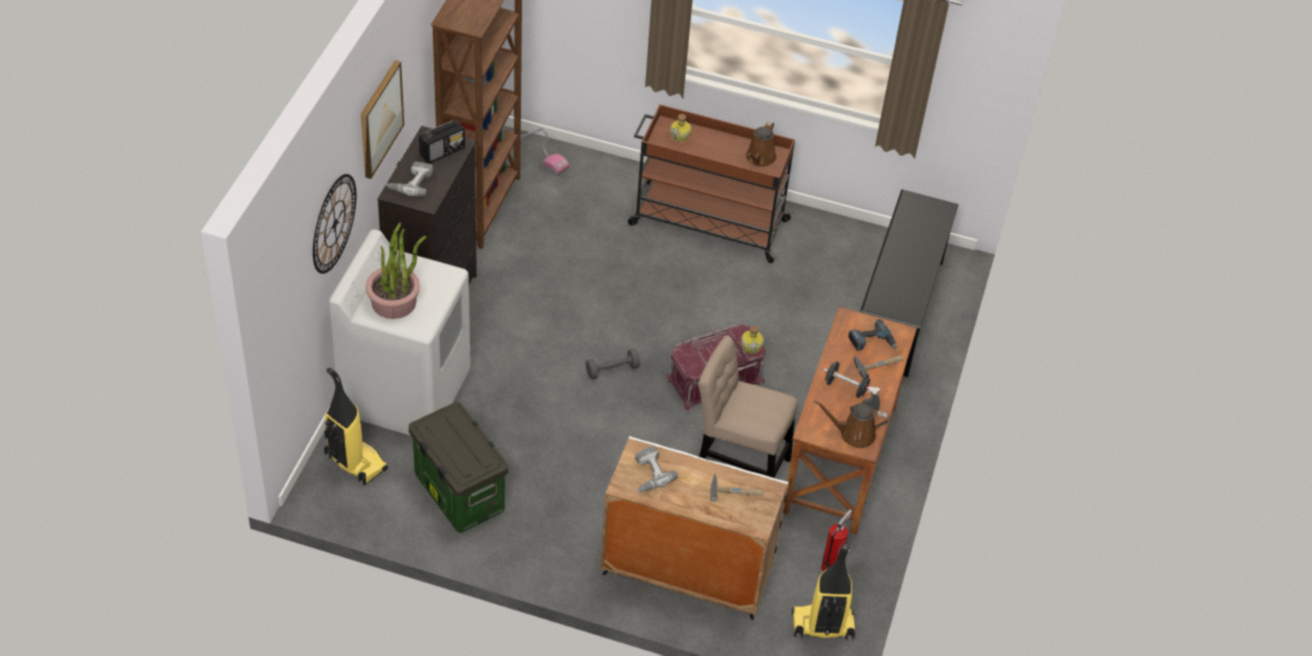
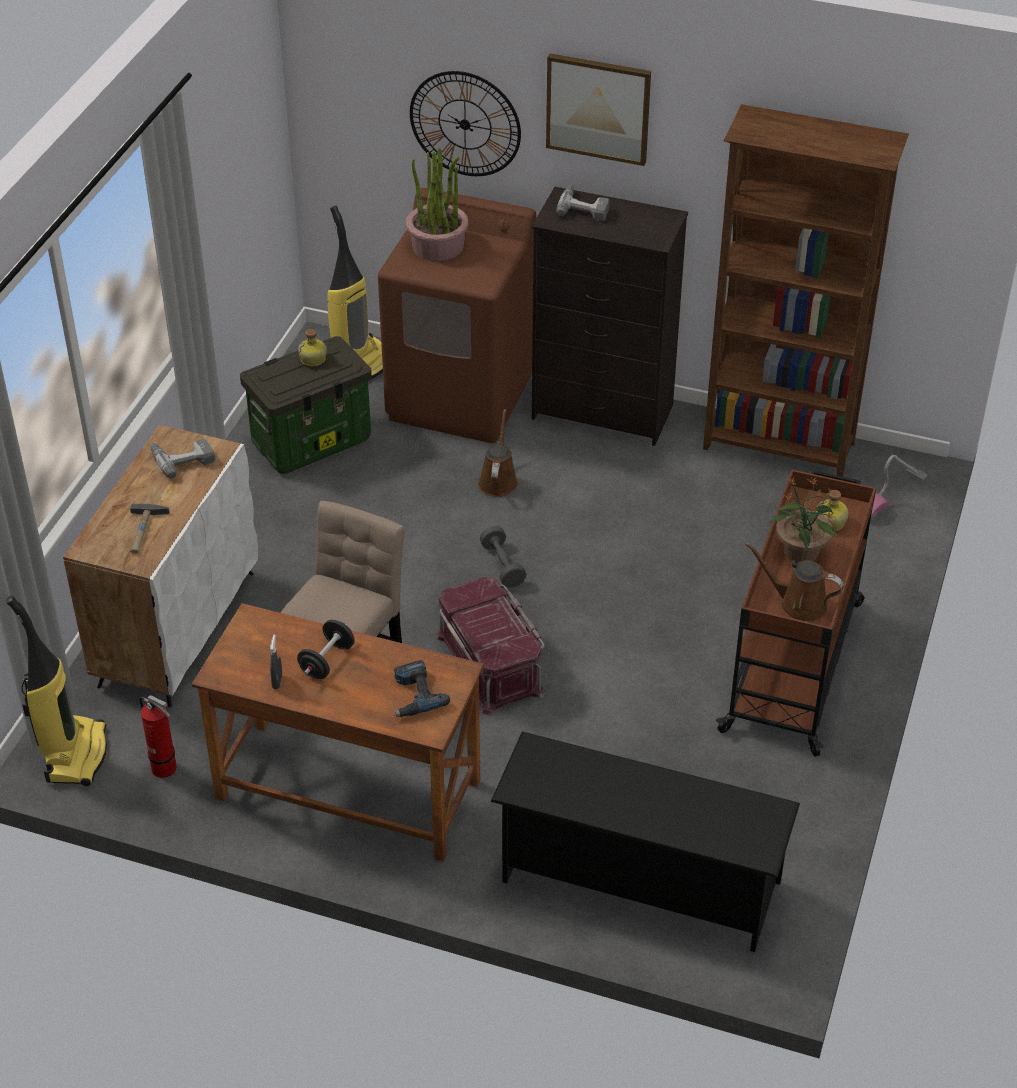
camera: 95 degrees right, 5 degrees down
white washing machine [329,229,470,436] -> brown washing machine [378,188,536,443]
radio [419,120,465,163] -> none
bottle [741,325,764,353] -> bottle moved to [298,329,327,366]
brown watering can [814,400,889,448] -> brown watering can moved to [478,409,518,497]
hammer [854,356,903,378] -> none
none -> potted plant [771,477,838,562]

